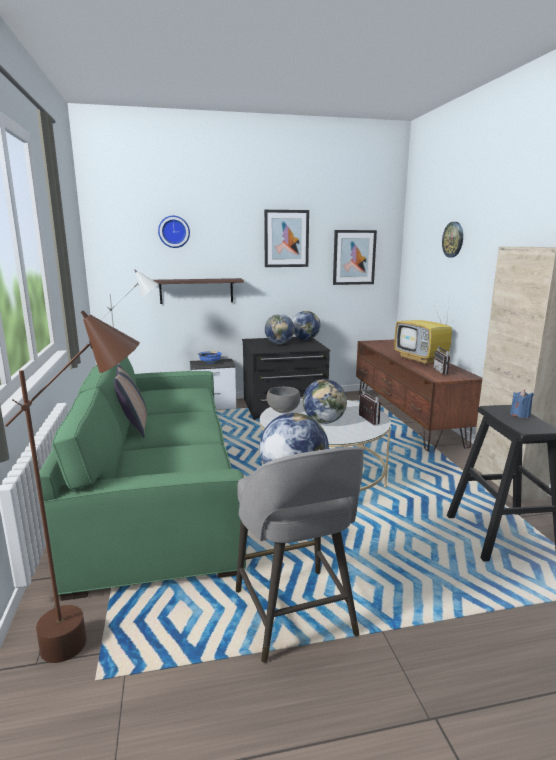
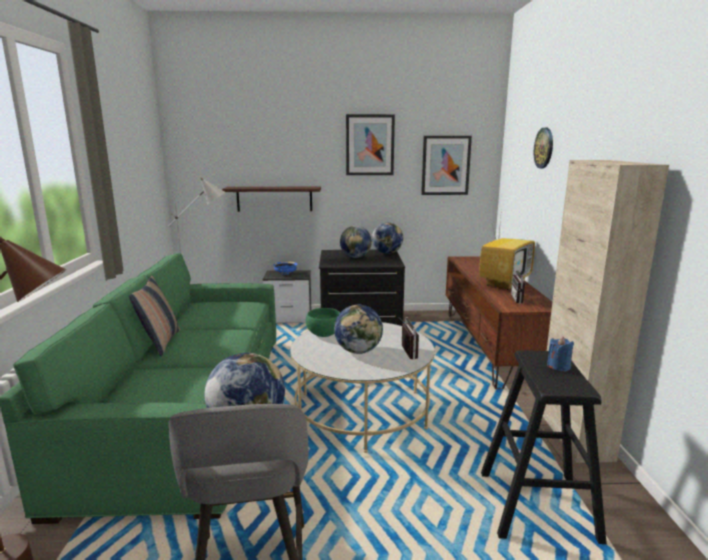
camera: 10 degrees right, 0 degrees up
wall clock [158,216,190,248] -> none
grey bowl [267,387,300,413] -> green bowl [306,308,340,337]
television [395,304,452,365] -> television turned 120 degrees counterclockwise [479,218,535,290]

